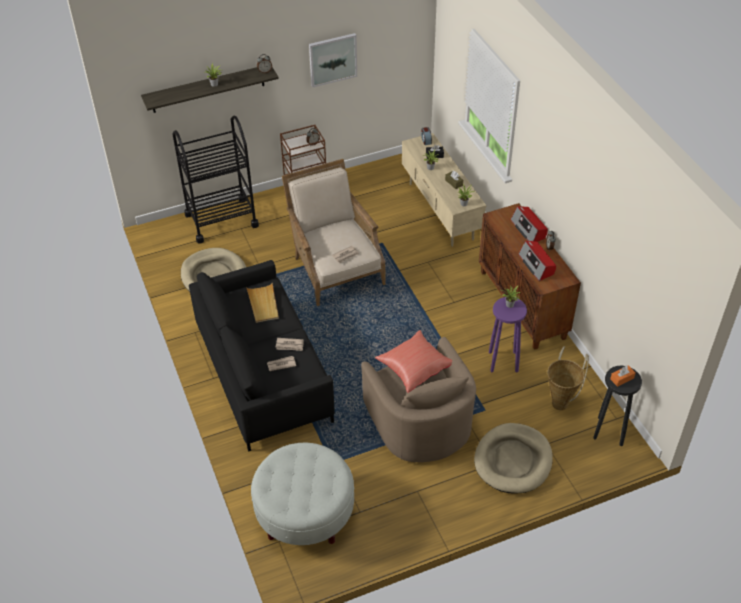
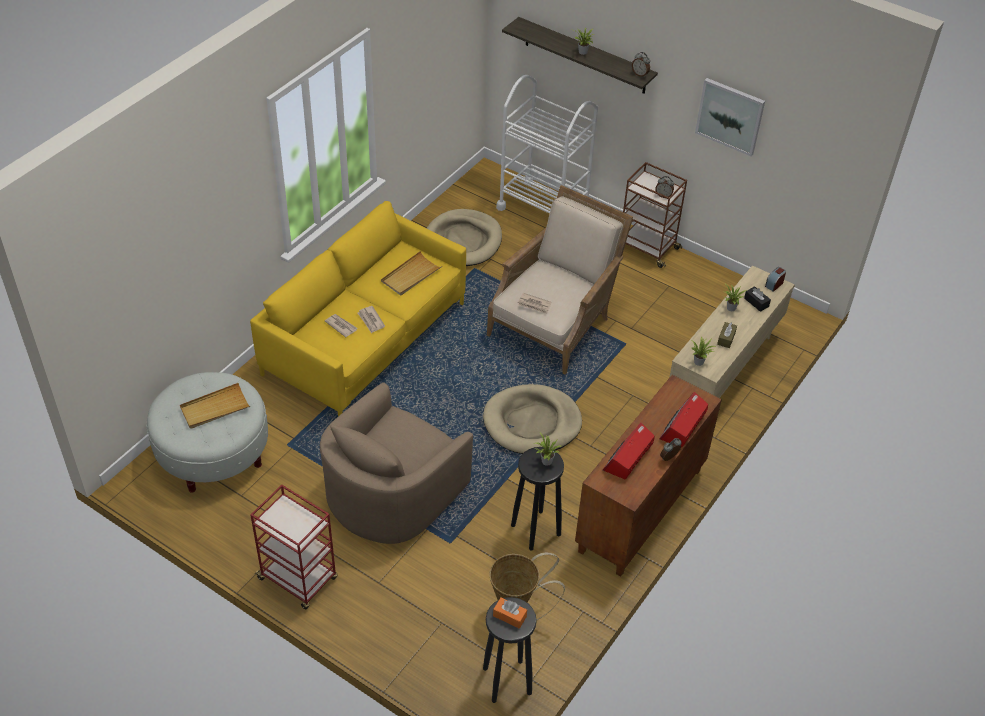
camera: 55 degrees right, 0 degrees up
black cart [173,116,259,244] -> white cart [496,75,598,214]
black sofa [189,260,335,452] -> yellow sofa [250,201,466,416]
red pillow [375,330,452,393] -> none
beige dog bed [474,423,553,494] -> beige dog bed moved to [483,384,582,454]
purple stool [489,297,527,372] -> black stool [511,447,564,551]
none -> beige tray [180,383,250,429]
none -> red cart [251,485,338,609]

